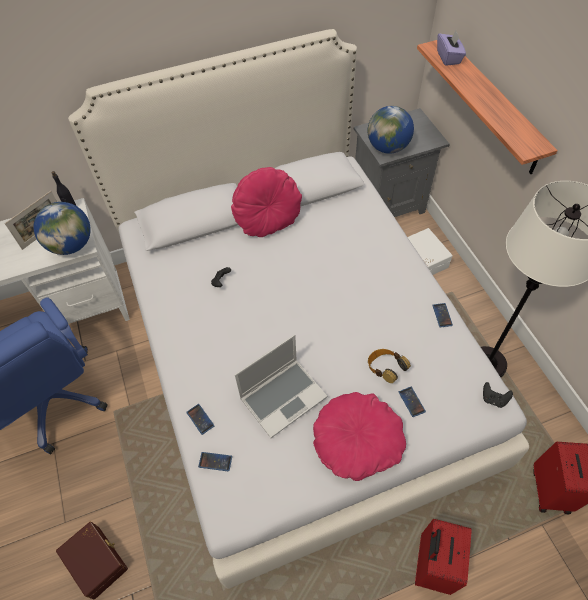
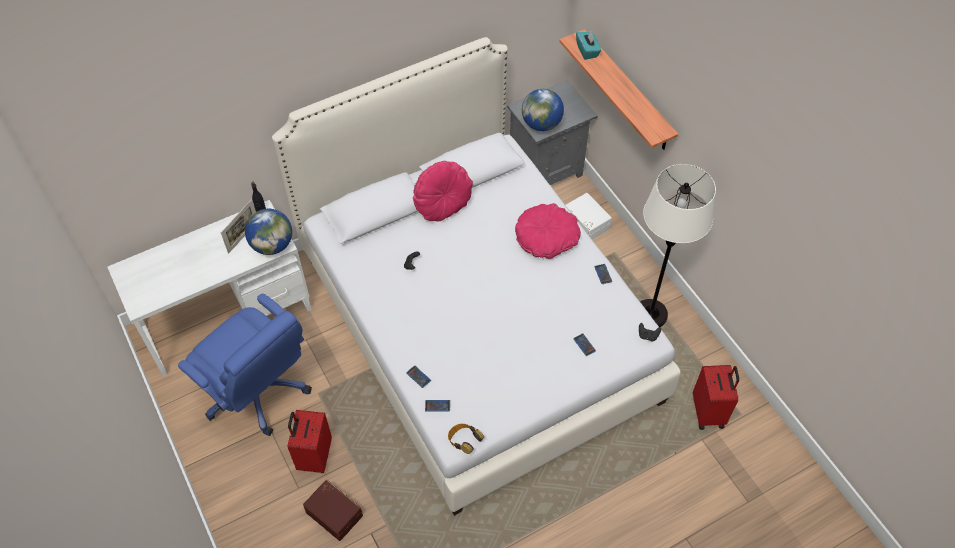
camera: 10 degrees left, 0 degrees up
laptop [235,334,328,438] -> none
pink pillow [313,392,406,481] -> pink pillow moved to [515,203,581,259]
headphones [368,349,411,383] -> headphones moved to [448,424,484,454]
red suitcase [415,519,472,595] -> red suitcase moved to [288,410,332,473]
purple tissue box [437,31,466,66] -> turquoise tissue box [576,31,601,60]

